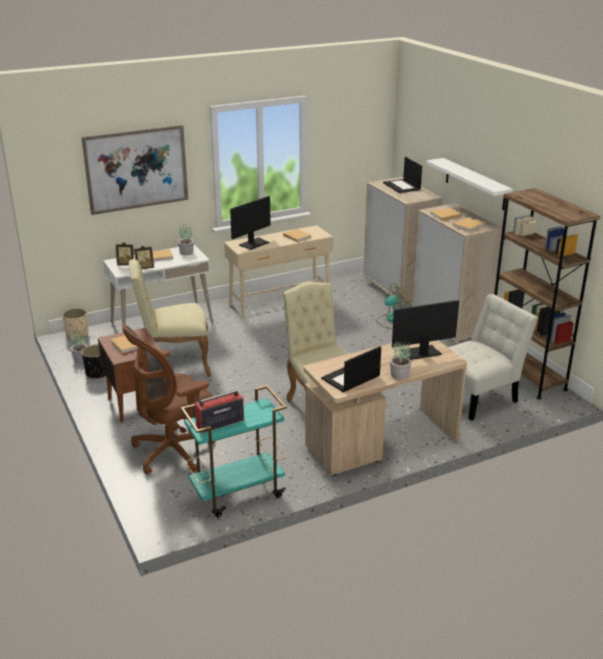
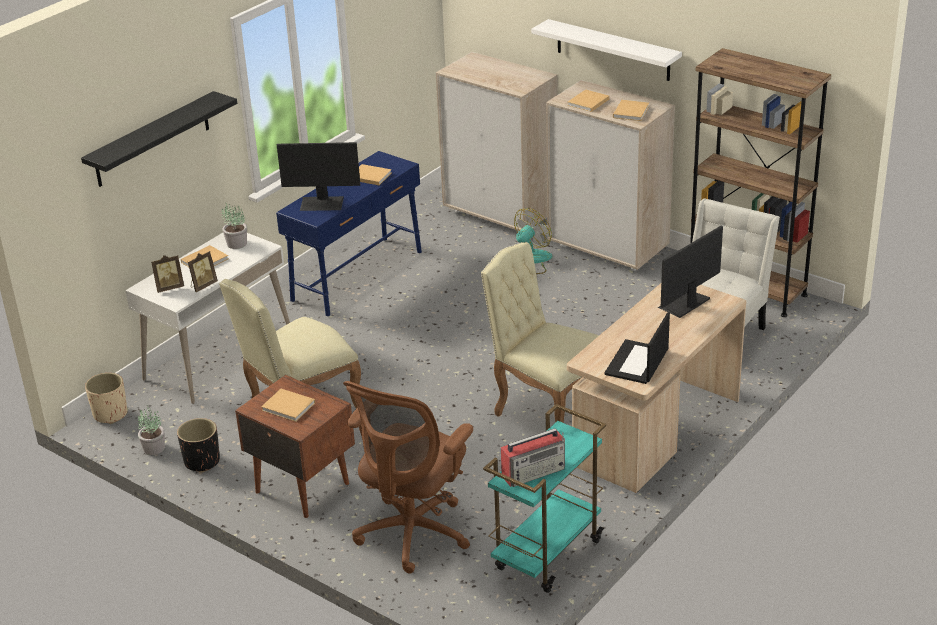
camera: 25 degrees left, 5 degrees up
picture [81,125,188,215] -> black shelf [81,91,237,187]
radio [195,390,244,433] -> radio turned 150 degrees counterclockwise [501,428,565,487]
beige console table [224,225,333,318] -> blue console table [276,151,422,316]
monitor [230,196,271,250] -> monitor turned 75 degrees clockwise [277,142,360,211]
laptop [383,157,422,193] -> none
potted plant [390,341,411,380] -> none

